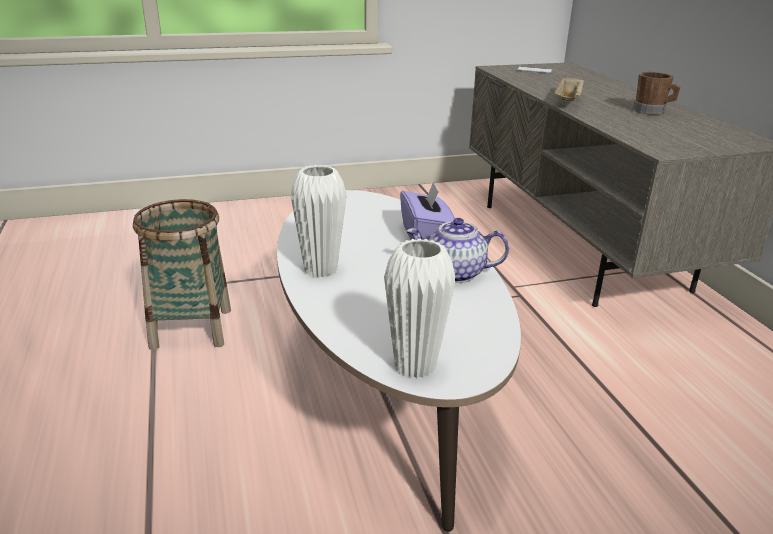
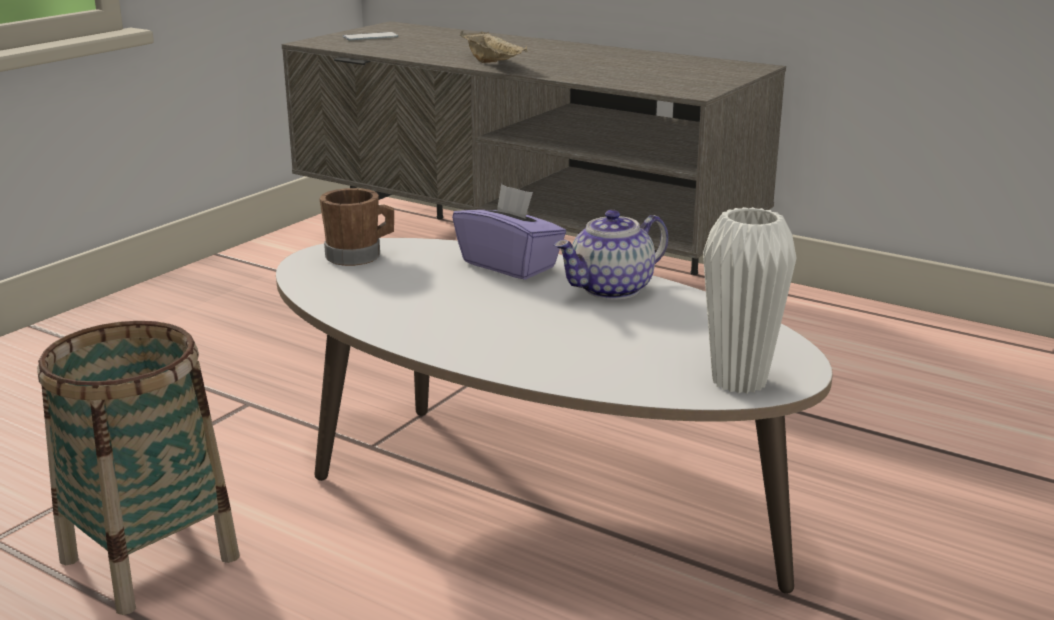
camera: 40 degrees left, 5 degrees down
white vase [291,165,347,278] -> none
brown mug [633,72,681,115] -> brown mug moved to [319,188,394,266]

